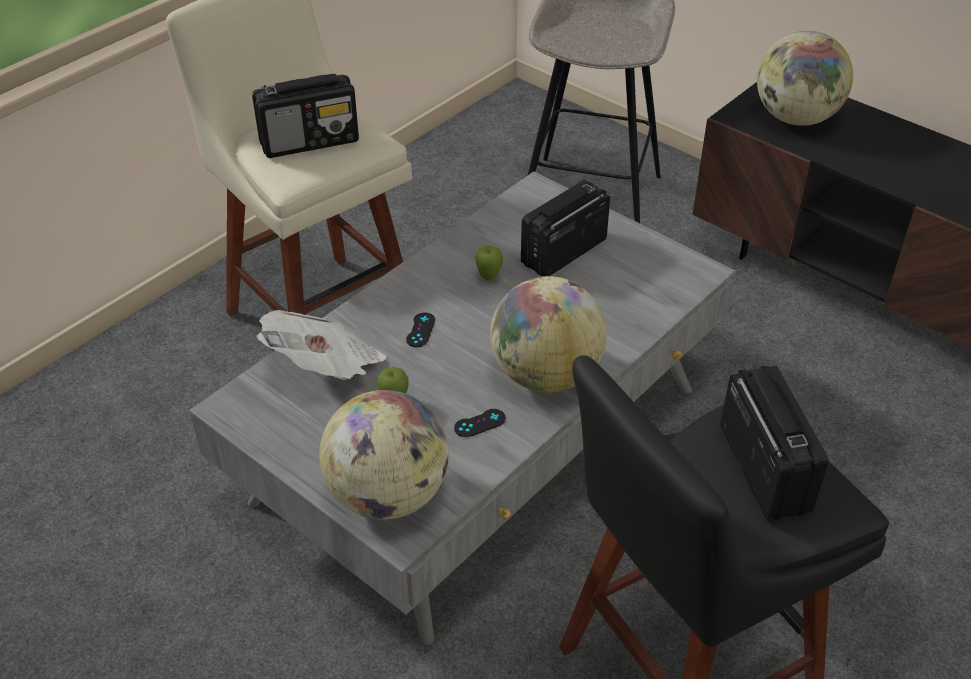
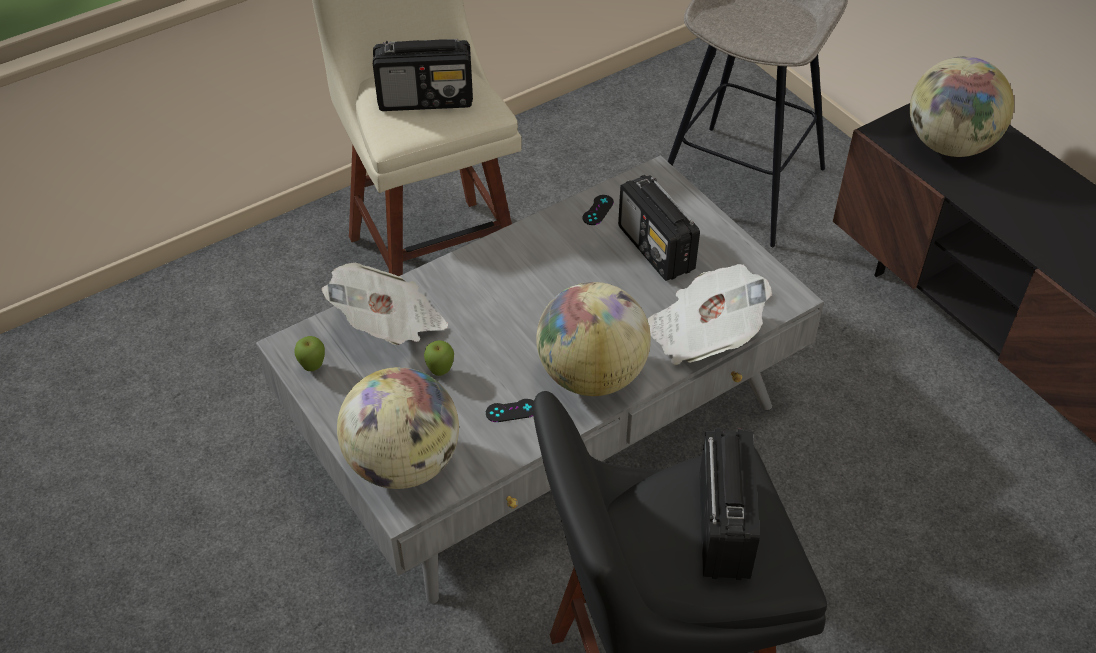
camera: 15 degrees right, 5 degrees up
black game controller [406,312,435,347] -> black game controller moved to [582,195,614,225]
apple [475,245,503,280] -> apple moved to [294,336,325,371]
radio [521,180,610,277] -> radio turned 90 degrees counterclockwise [618,175,700,281]
none -> newspaper [647,264,772,365]

